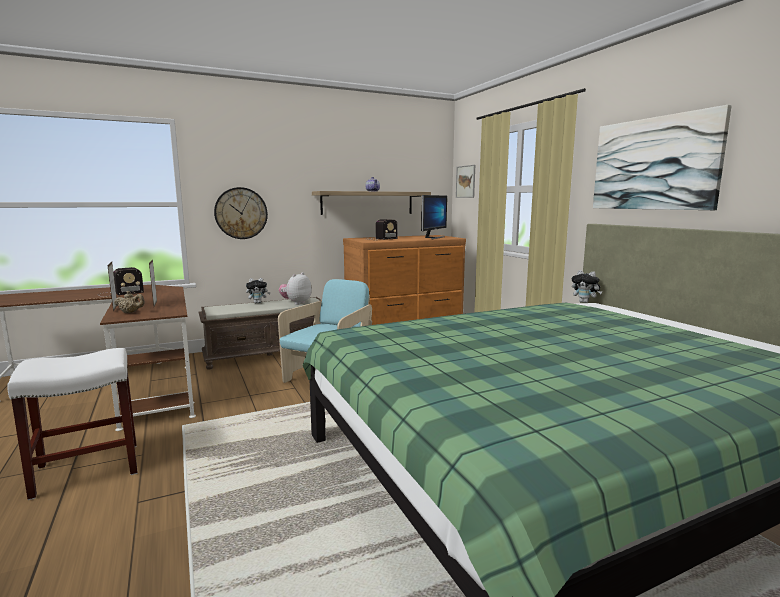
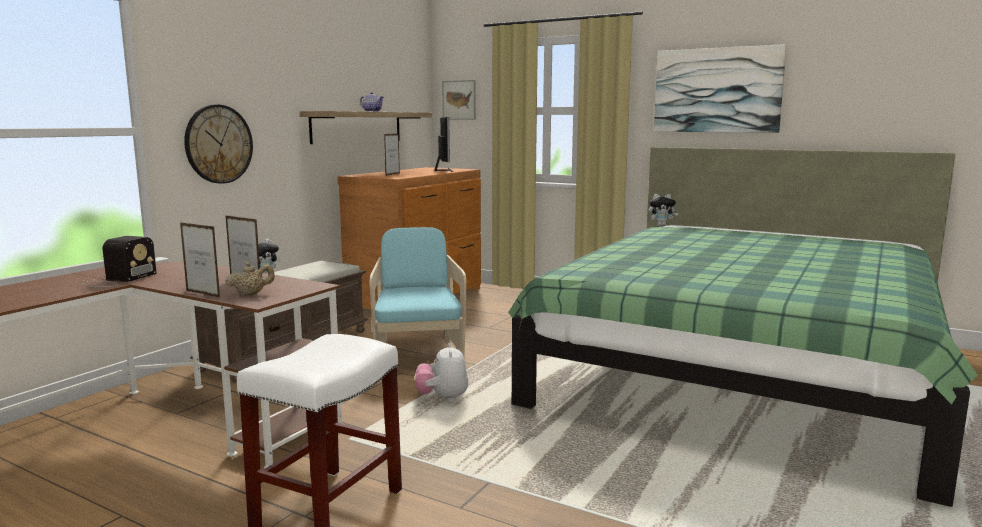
camera: 35 degrees left, 0 degrees up
plush toy [279,272,312,305] -> plush toy moved to [415,343,468,402]
radio [366,219,398,240] -> picture frame [384,133,400,176]

